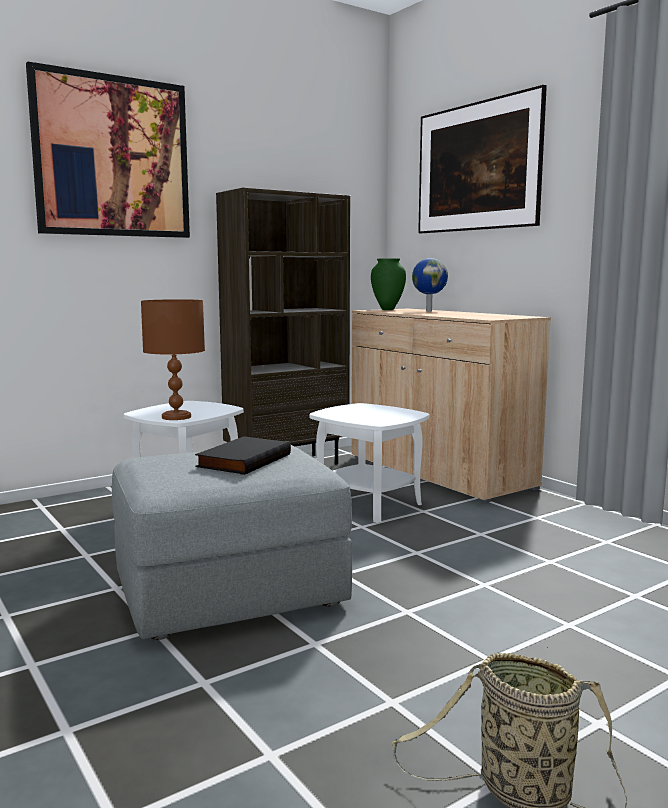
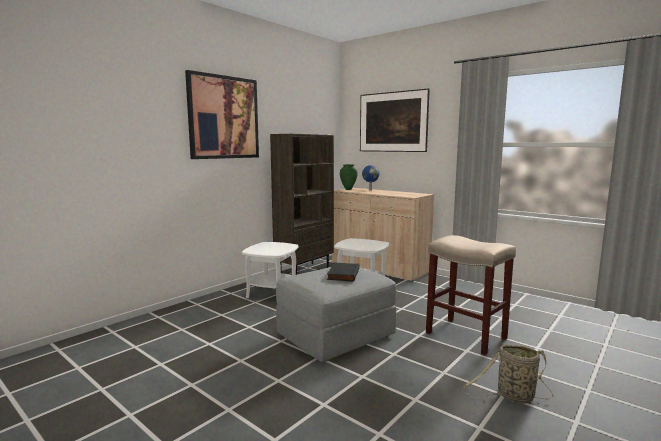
camera: 15 degrees left, 0 degrees up
brown table lamp [141,299,205,420] -> none
none -> beige stool [426,235,516,355]

